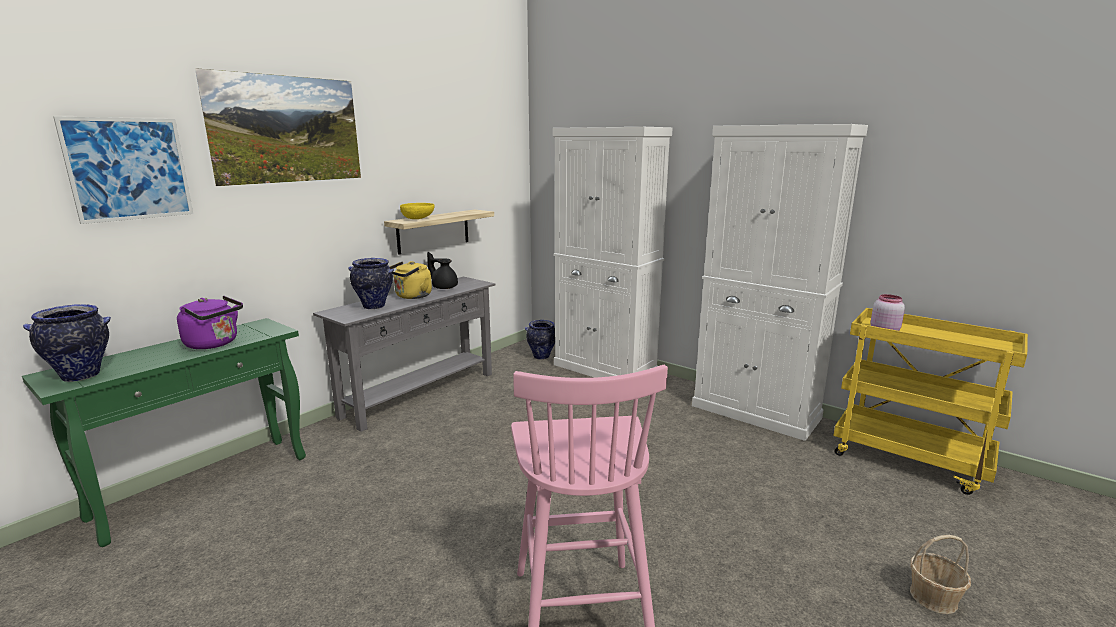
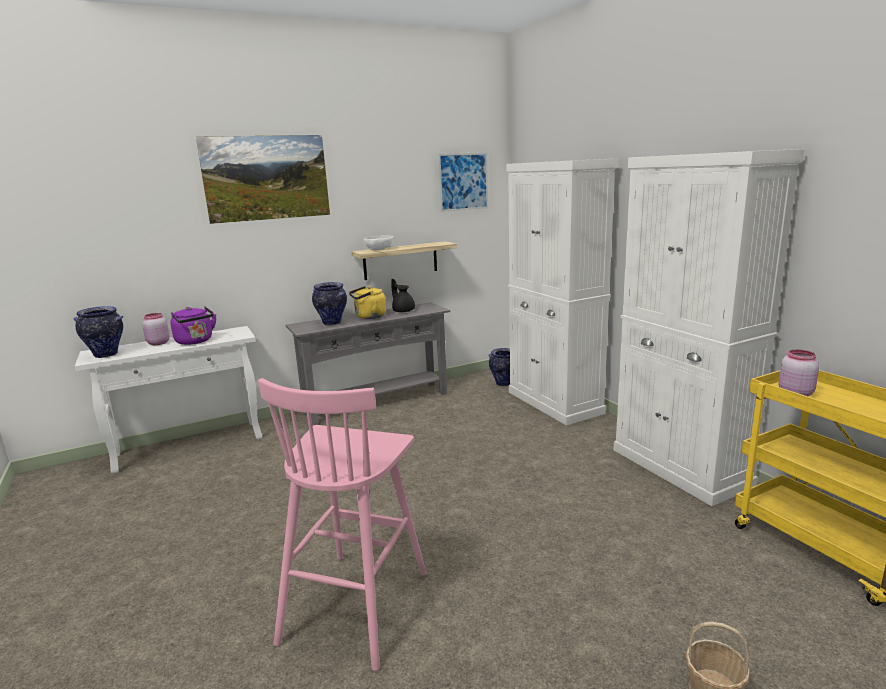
camera: 25 degrees right, 0 degrees up
green console table [22,318,306,547] -> white console table [75,326,263,474]
picture [53,116,193,224] -> picture moved to [438,152,488,212]
yellow bowl [400,203,435,219] -> white bowl [364,236,393,250]
none -> pink jar [142,313,170,345]

